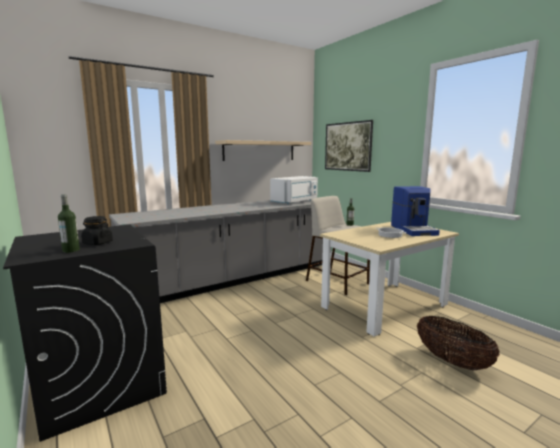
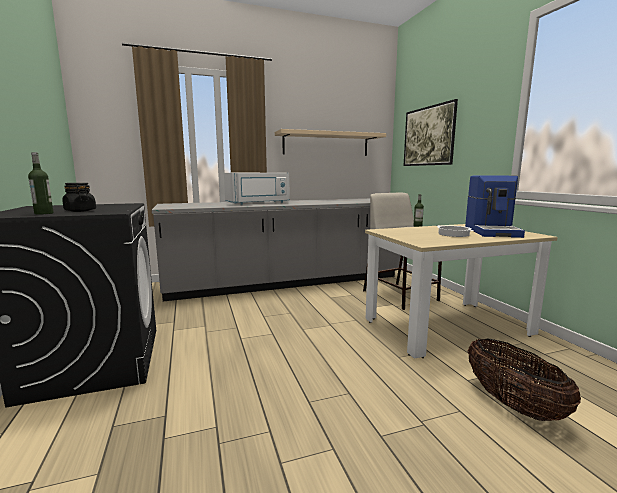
camera: 15 degrees right, 0 degrees up
white microwave [270,176,318,204] -> white microwave moved to [224,173,290,205]

